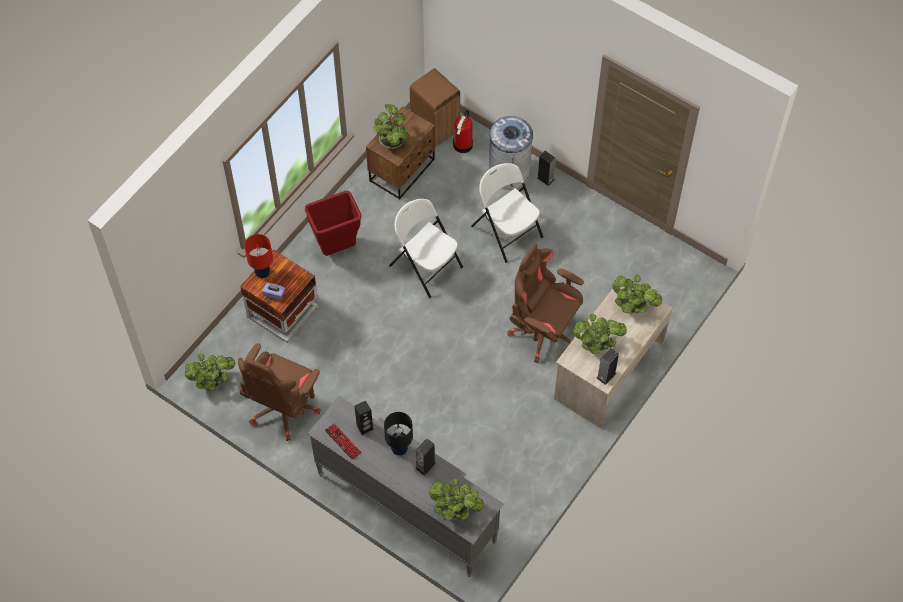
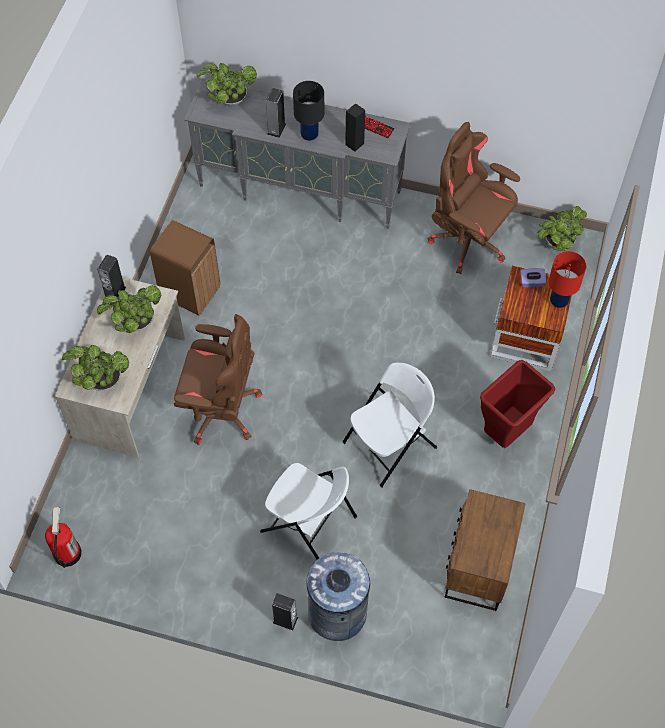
camera: 160 degrees right, 0 degrees up
brown office chair [238,343,321,441] -> brown office chair turned 60 degrees counterclockwise [428,122,520,274]
potted plant [373,104,409,149] -> none
white chair [389,199,463,299] -> white chair turned 60 degrees counterclockwise [342,363,437,488]
brown trash can [410,68,460,147] -> brown trash can moved to [150,220,220,315]
fire extinguisher [453,110,473,153] -> fire extinguisher moved to [45,507,82,568]

